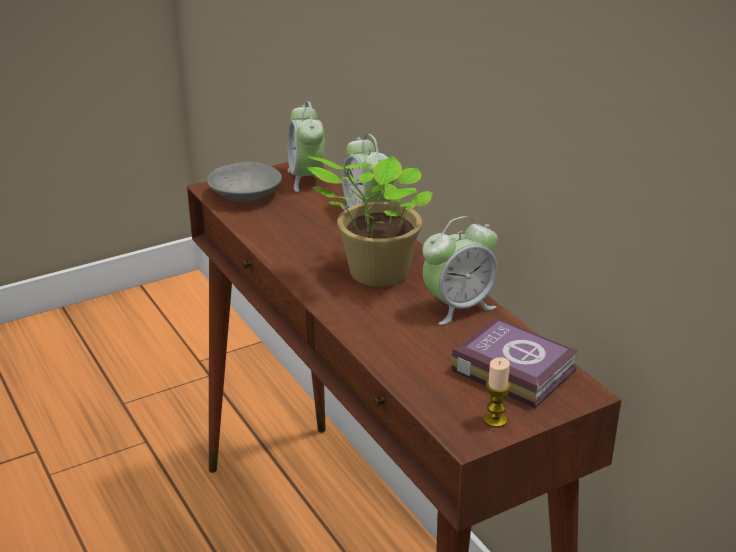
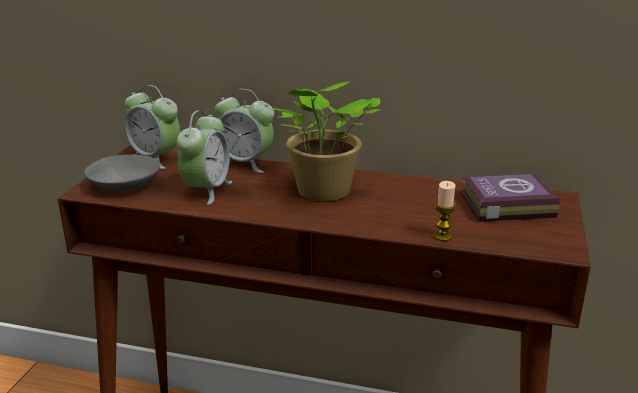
camera: 45 degrees left, 5 degrees down
alarm clock [422,216,498,325] -> alarm clock moved to [177,110,232,205]
candle [483,357,511,428] -> candle moved to [433,181,456,241]

